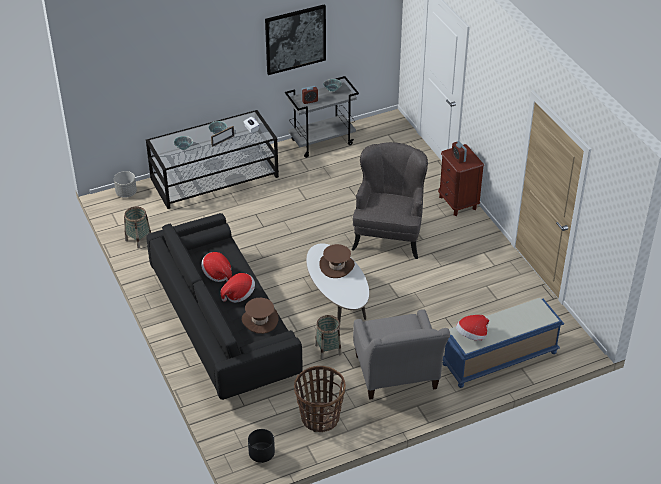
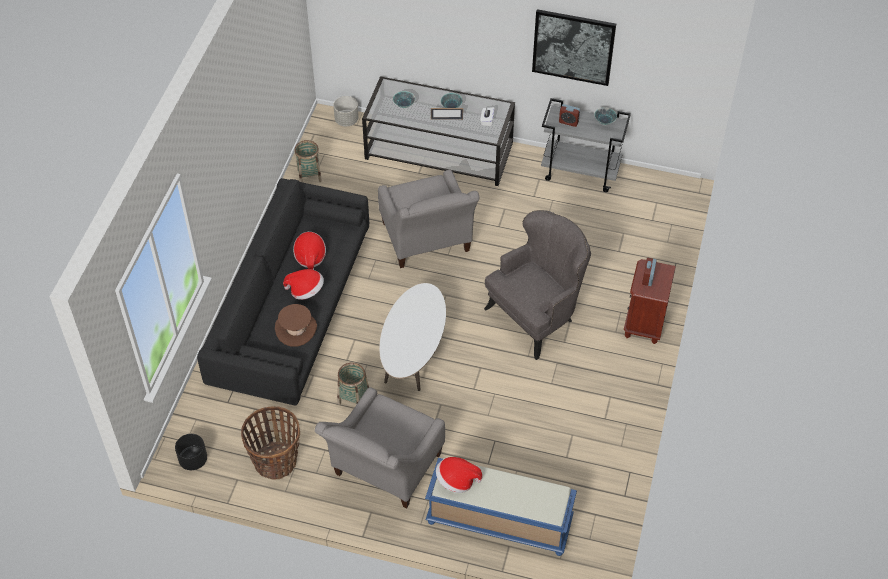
camera: 40 degrees right, 10 degrees up
brown hat [319,244,355,278] -> none
none -> grey armchair [378,170,479,268]

